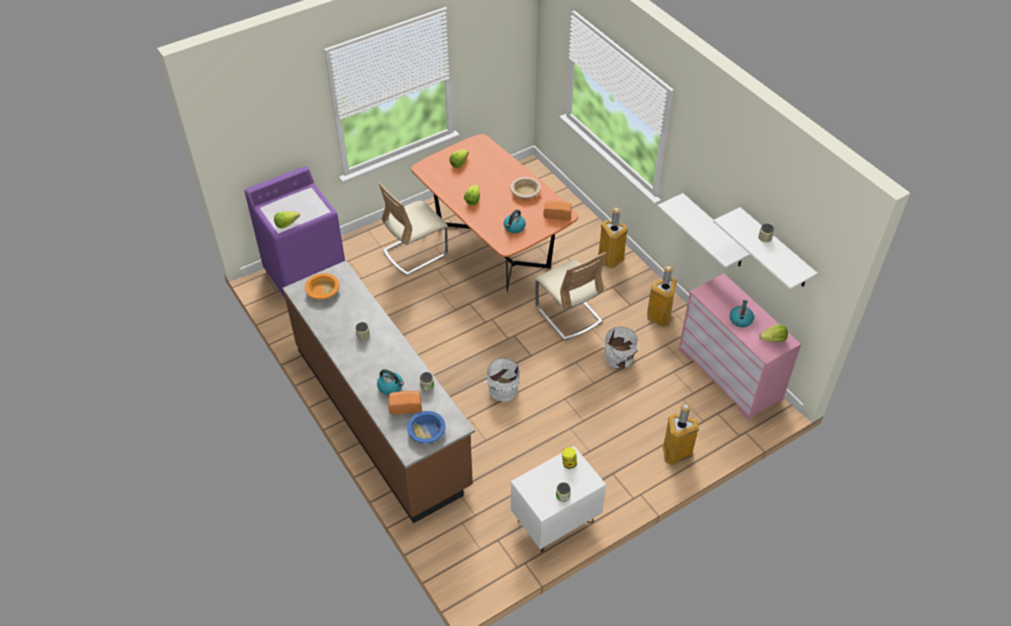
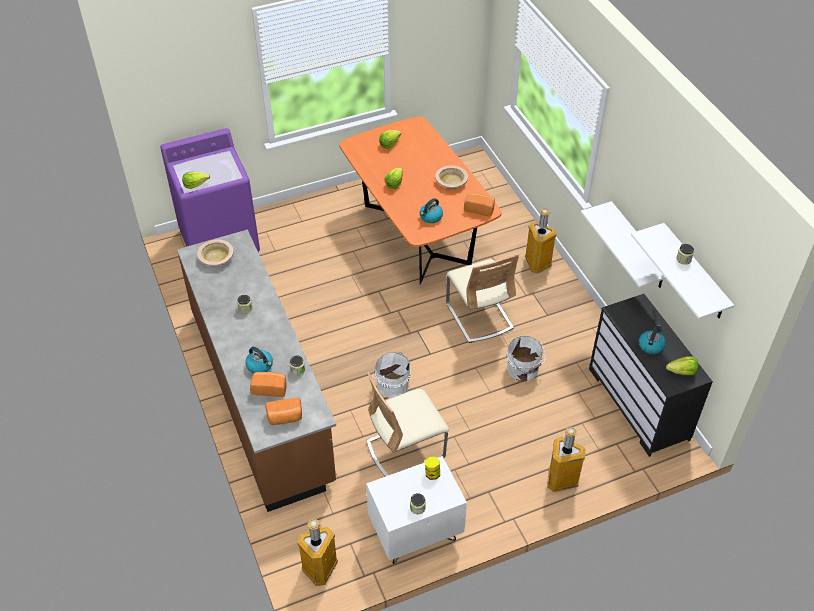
camera: 10 degrees right, 0 degrees up
orange bowl [305,273,339,299] -> beige bowl [198,240,234,266]
beige chair [378,182,448,276] -> beige chair moved to [366,372,449,477]
blue bowl [407,411,446,444] -> bread [265,397,302,425]
trash can [647,265,677,327] -> trash can moved to [297,519,338,586]
pink dresser [679,274,801,421] -> black dresser [589,294,713,457]

